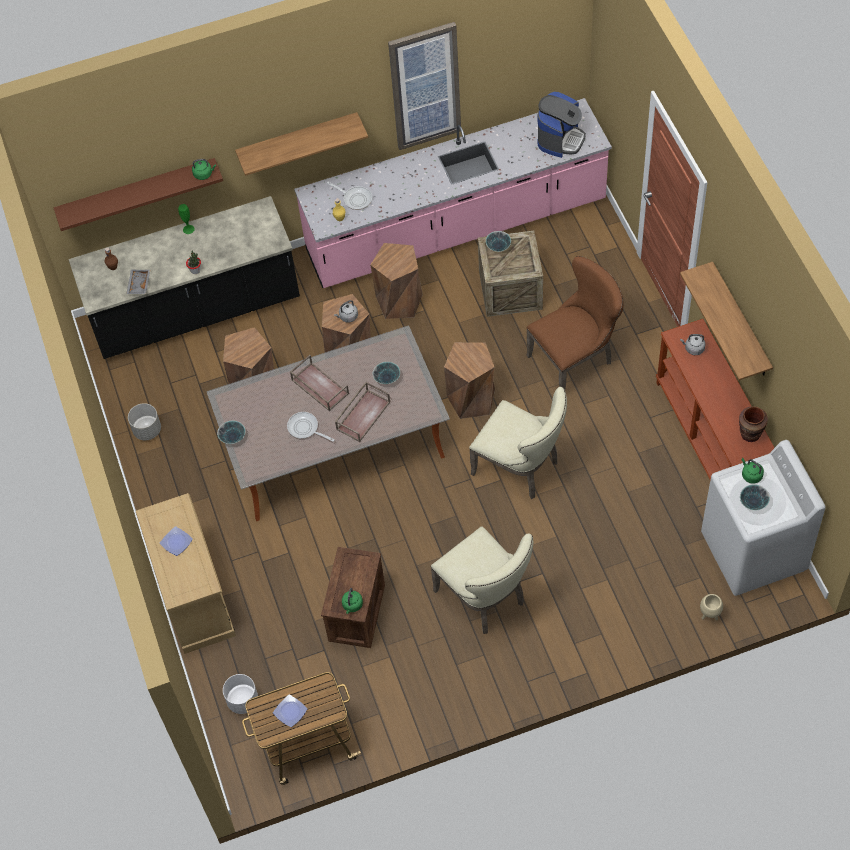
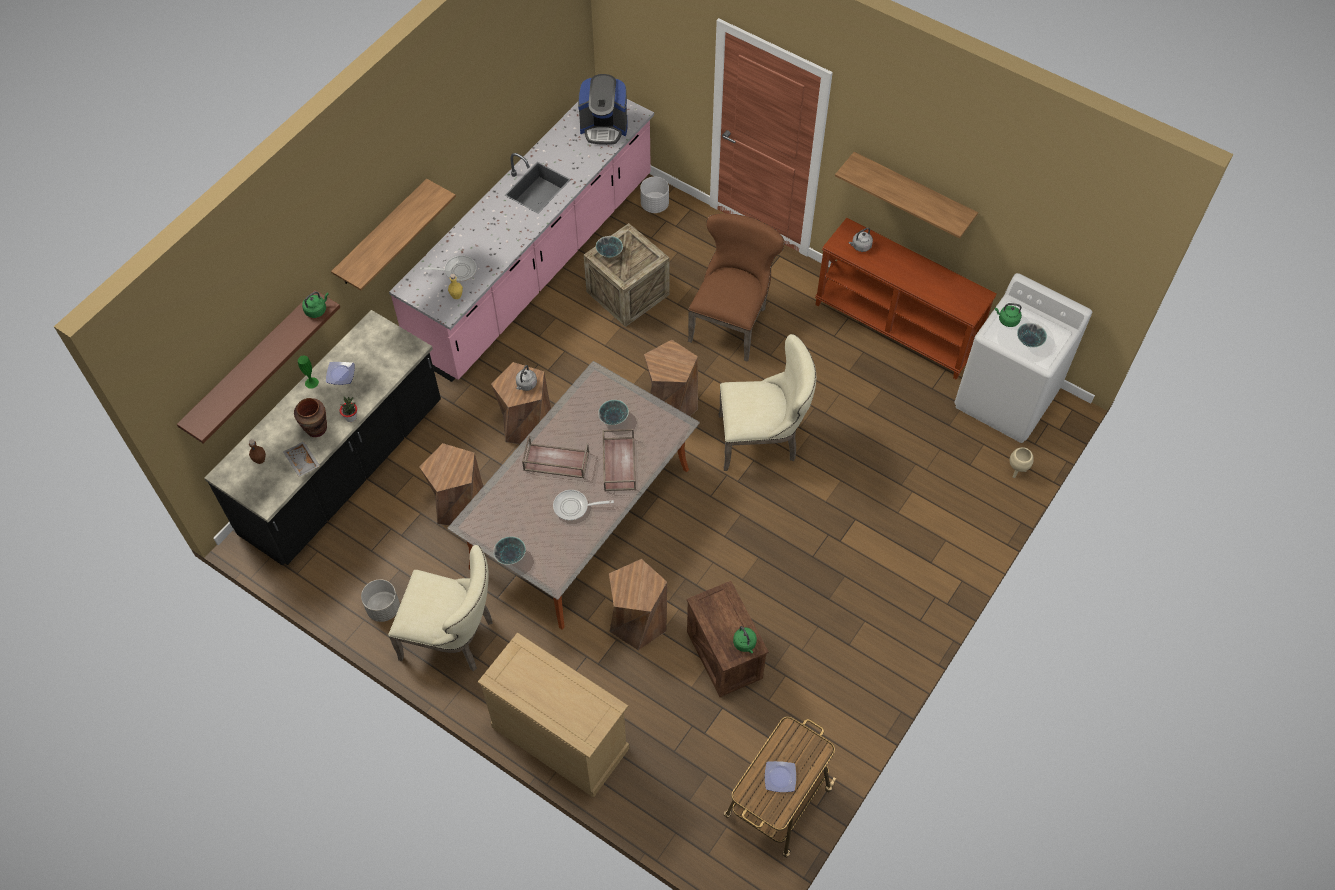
camera: 40 degrees left, 0 degrees up
plate [160,526,193,556] -> plate moved to [326,362,354,385]
white planter [223,674,258,714] -> white planter moved to [640,176,669,213]
brown stool [370,243,423,319] -> brown stool moved to [609,559,667,650]
picture [388,22,461,150] -> none
beige chair [431,526,533,634] -> beige chair moved to [388,545,493,672]
coffee machine [537,92,586,158] -> coffee machine turned 105 degrees clockwise [578,74,627,145]
brown vase [739,406,768,442] -> brown vase moved to [294,398,327,437]

